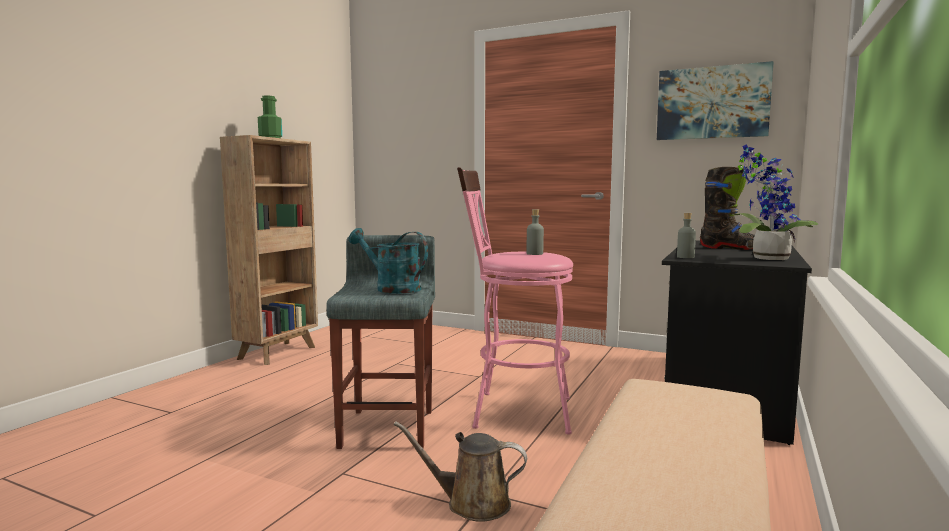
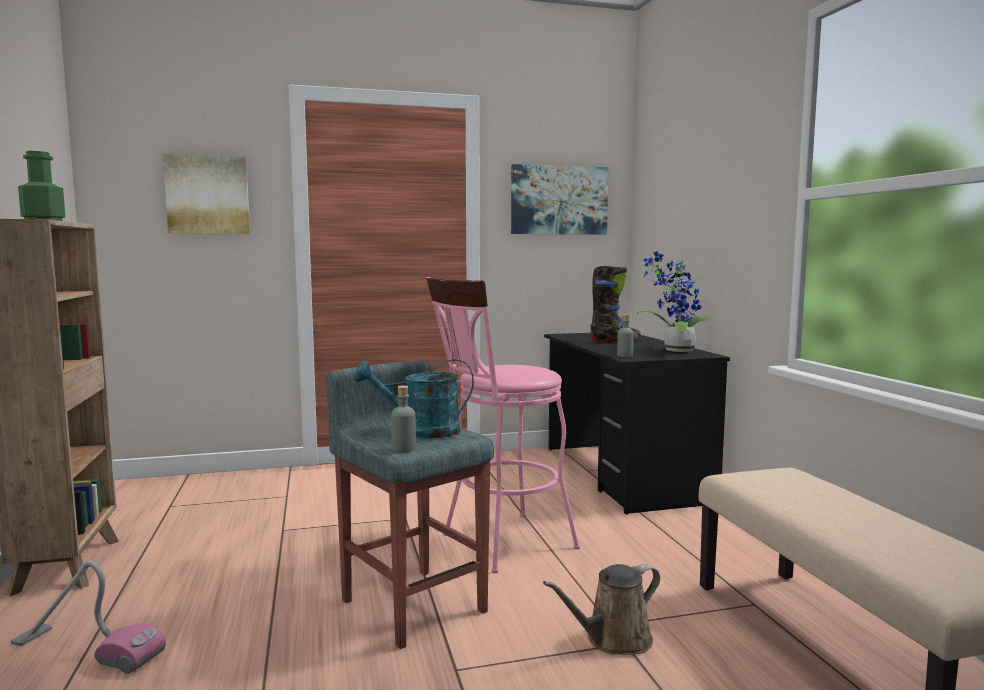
camera: 40 degrees left, 0 degrees up
grey bottle [527,209,544,255] -> grey bottle moved to [391,386,416,453]
none -> vacuum cleaner [11,560,166,674]
none -> picture [163,154,250,234]

